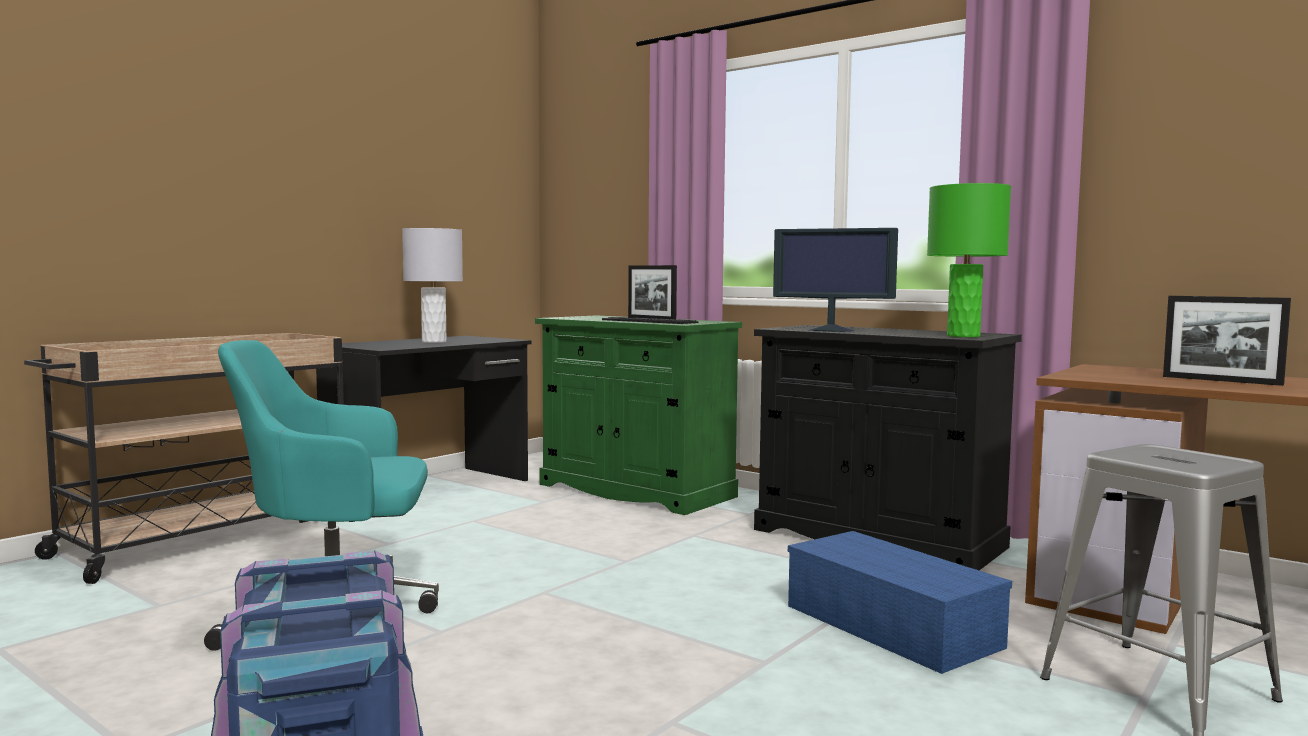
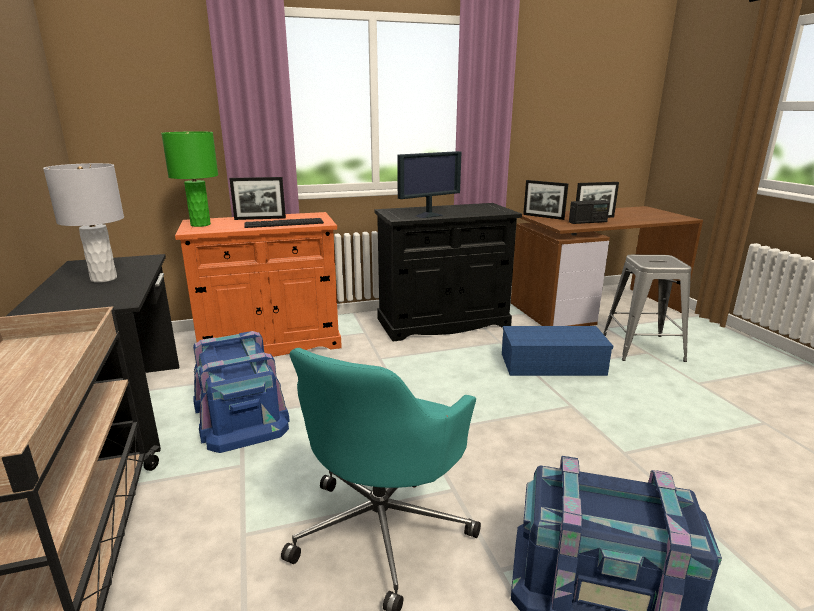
camera: 55 degrees left, 15 degrees up
green cabinet [535,315,742,515] -> orange cabinet [175,212,342,357]
green table lamp [927,183,1011,337] -> green table lamp moved to [161,131,218,227]
none -> blue storage box [193,331,290,453]
none -> picture frame [523,180,568,220]
none -> radio [569,200,610,224]

